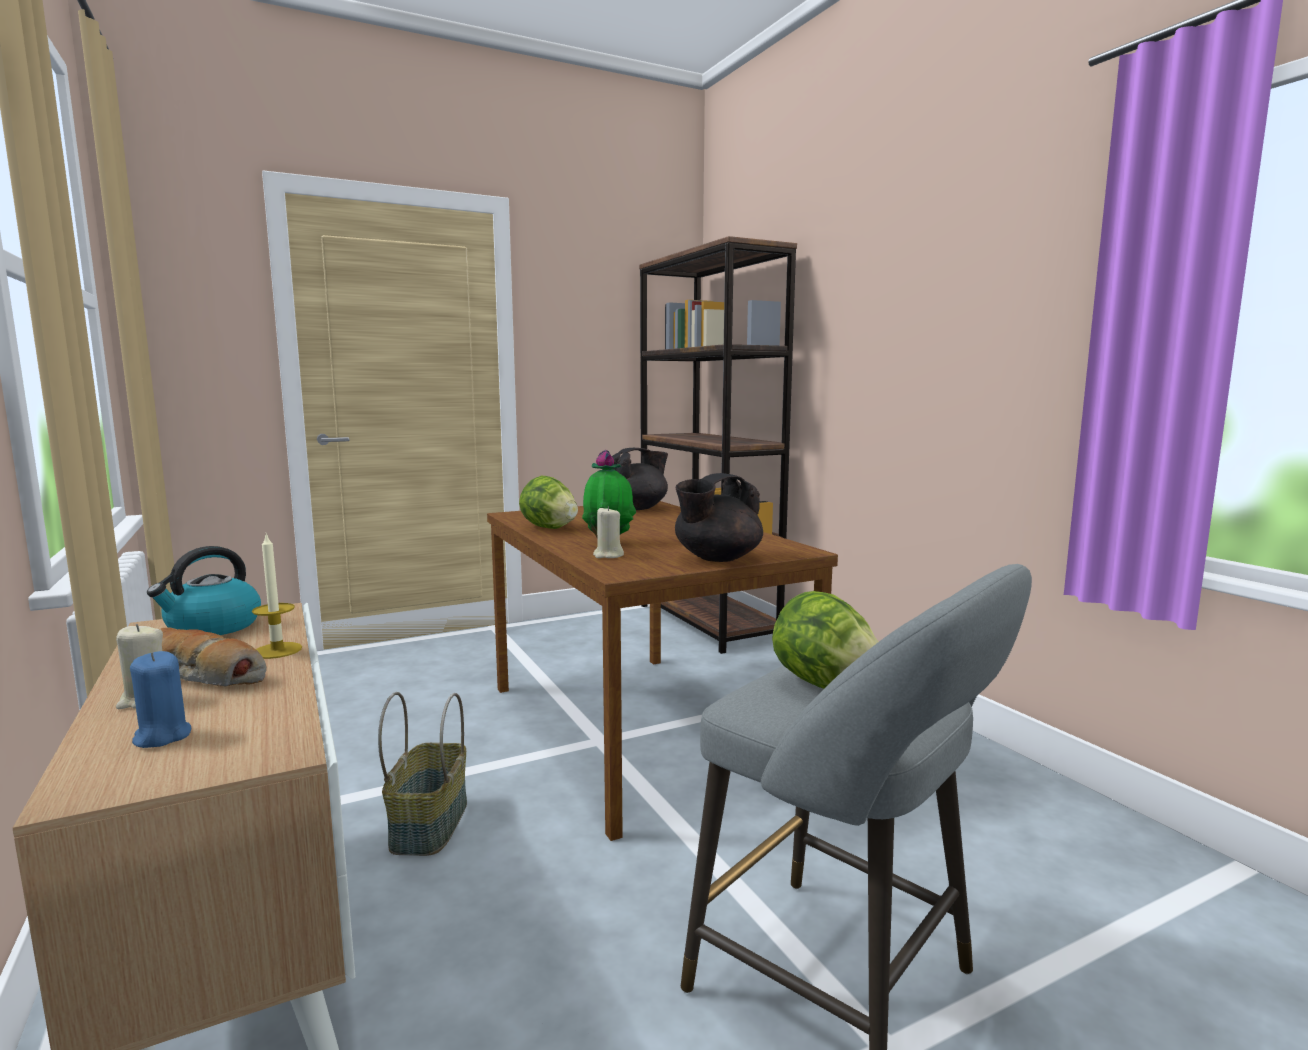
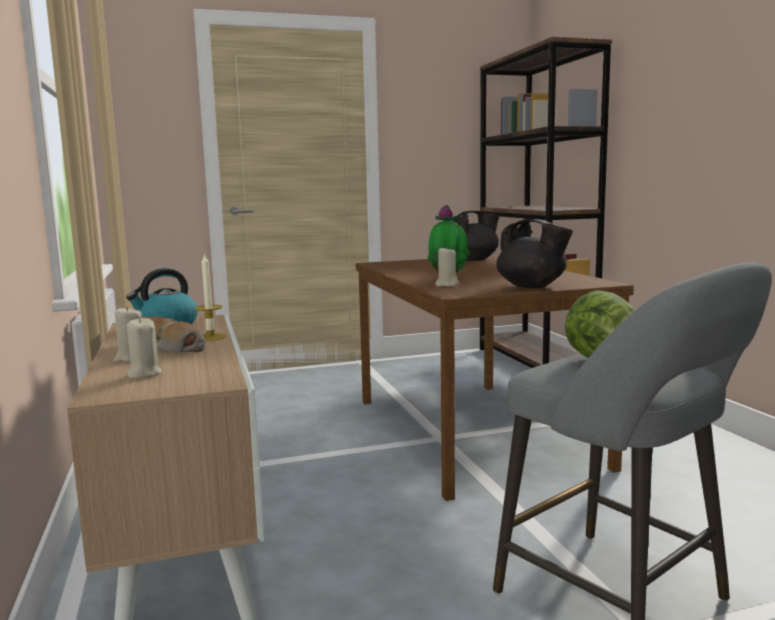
camera: 10 degrees right, 0 degrees up
blue candle [130,651,191,748] -> beige candle [127,317,162,378]
basket [378,692,467,856] -> none
lettuce [519,476,578,529] -> none
black teapot [675,473,763,562] -> black teapot turned 105 degrees counterclockwise [496,219,574,288]

